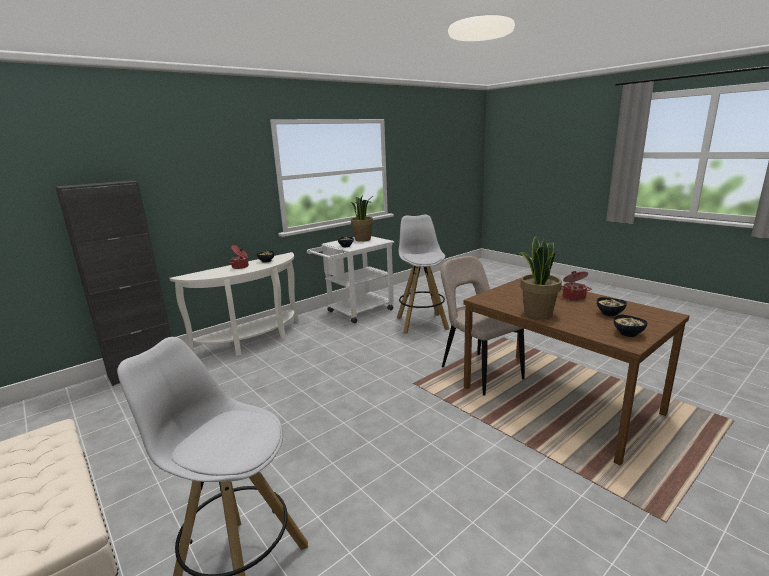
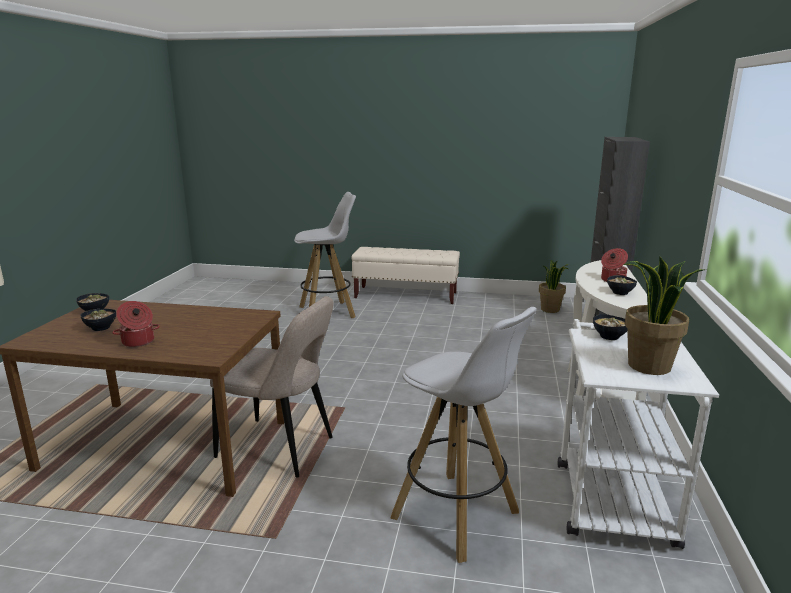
camera: 140 degrees right, 0 degrees up
potted plant [517,236,562,319] -> potted plant moved to [539,260,569,313]

